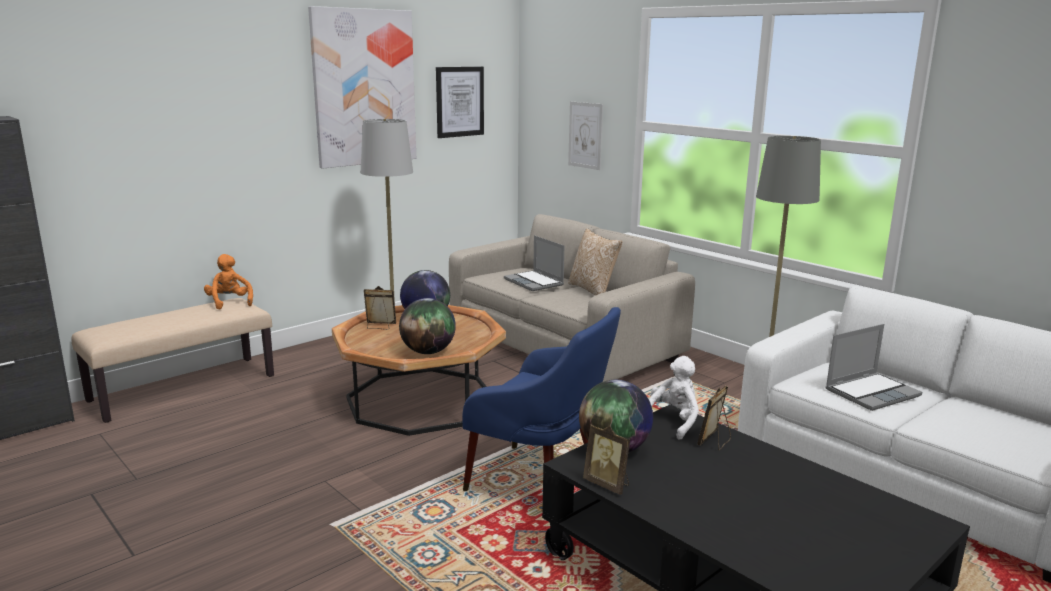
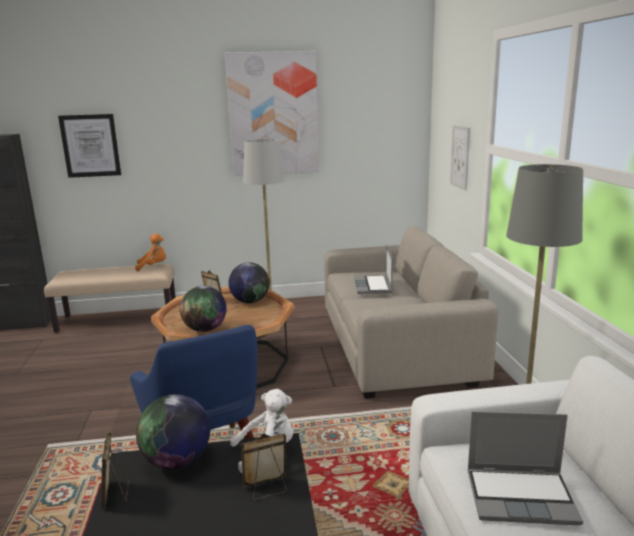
camera: 35 degrees right, 0 degrees up
orange plush toy [204,254,253,310] -> orange plush toy turned 75 degrees clockwise [135,233,166,271]
picture [436,67,484,138] -> picture moved to [58,114,121,178]
pillow [568,228,622,296] -> none

